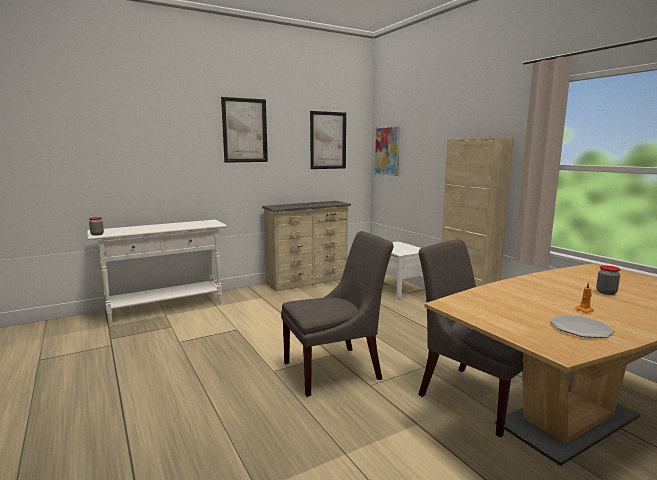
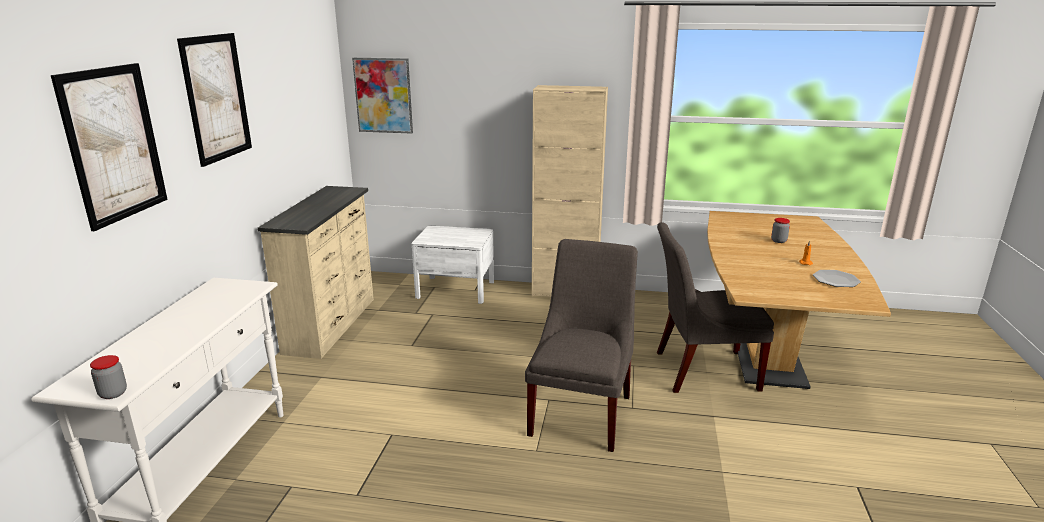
camera: 50 degrees left, 10 degrees up
picture [310,111,346,169] -> picture moved to [51,63,168,231]

